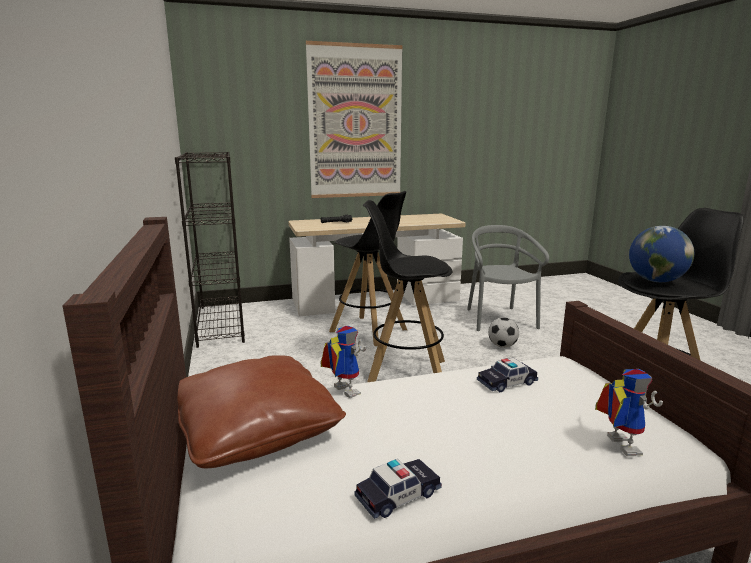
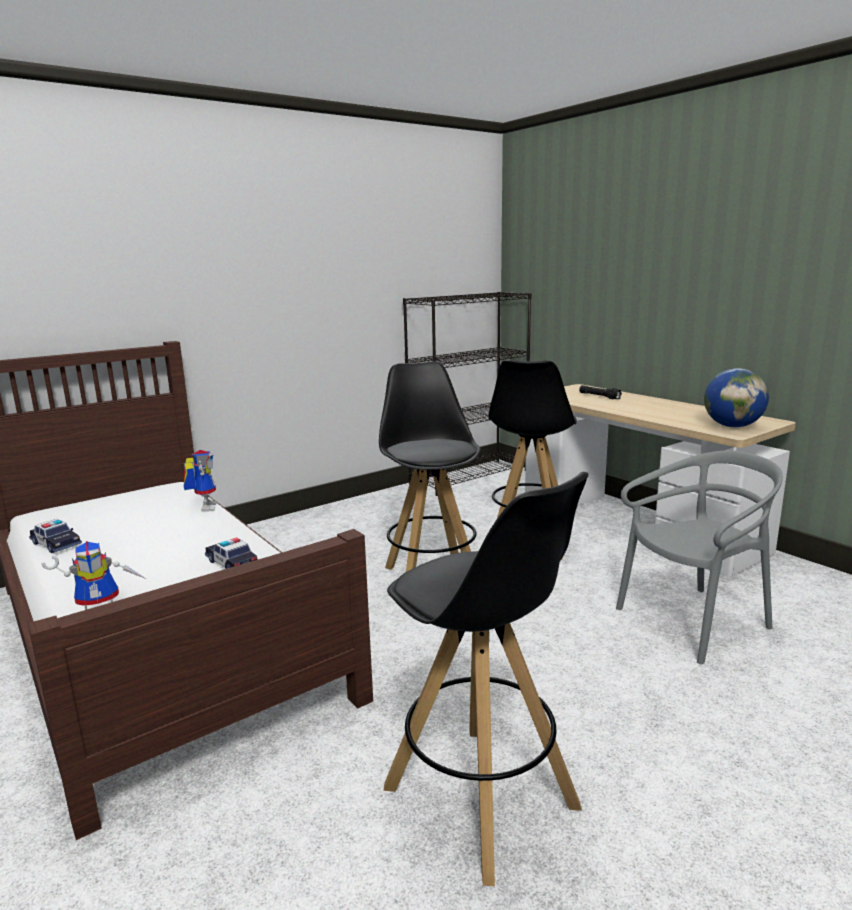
camera: 70 degrees right, 0 degrees up
brown pillow [178,355,346,468] -> none
picture [306,41,403,198] -> none
toy robot [321,326,366,398] -> toy robot turned 45 degrees counterclockwise [184,450,217,512]
football [488,318,519,348] -> none
globe [629,226,694,282] -> globe moved to [704,368,769,427]

